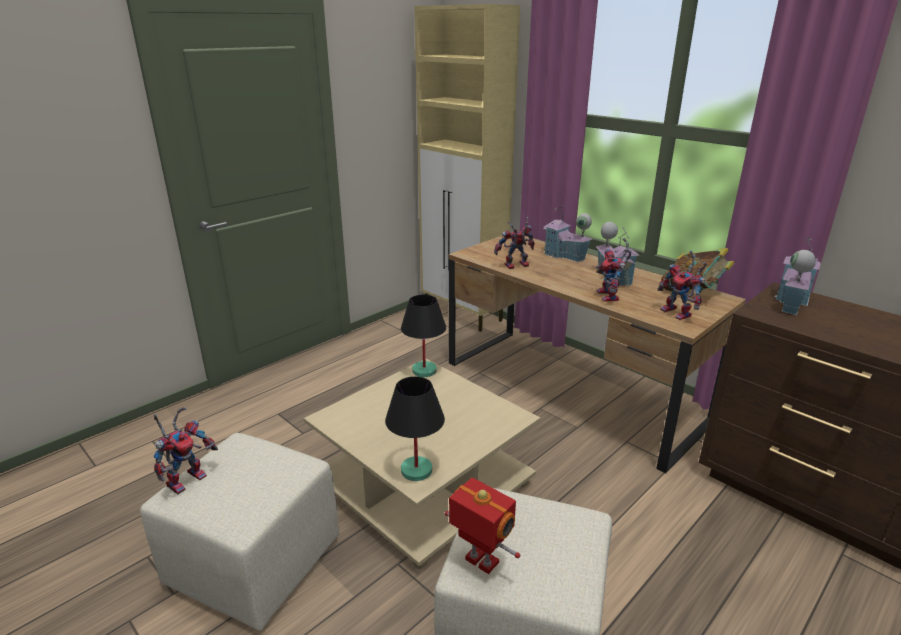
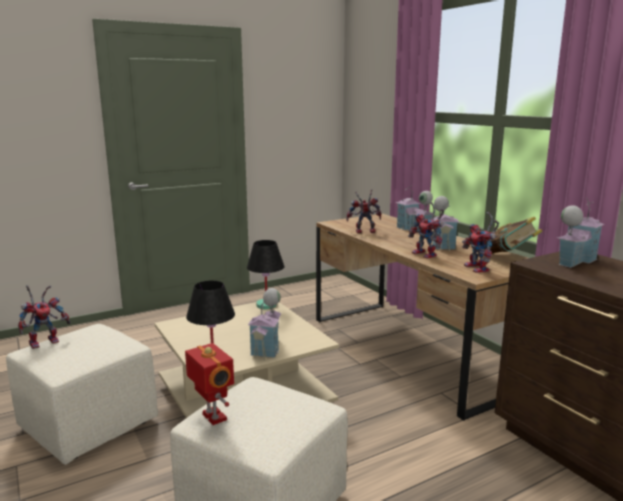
camera: 15 degrees right, 10 degrees down
beige cabinet [414,4,520,332] -> none
toy robot [596,238,632,302] -> toy robot turned 45 degrees counterclockwise [408,202,444,259]
none -> toy house [248,288,281,360]

